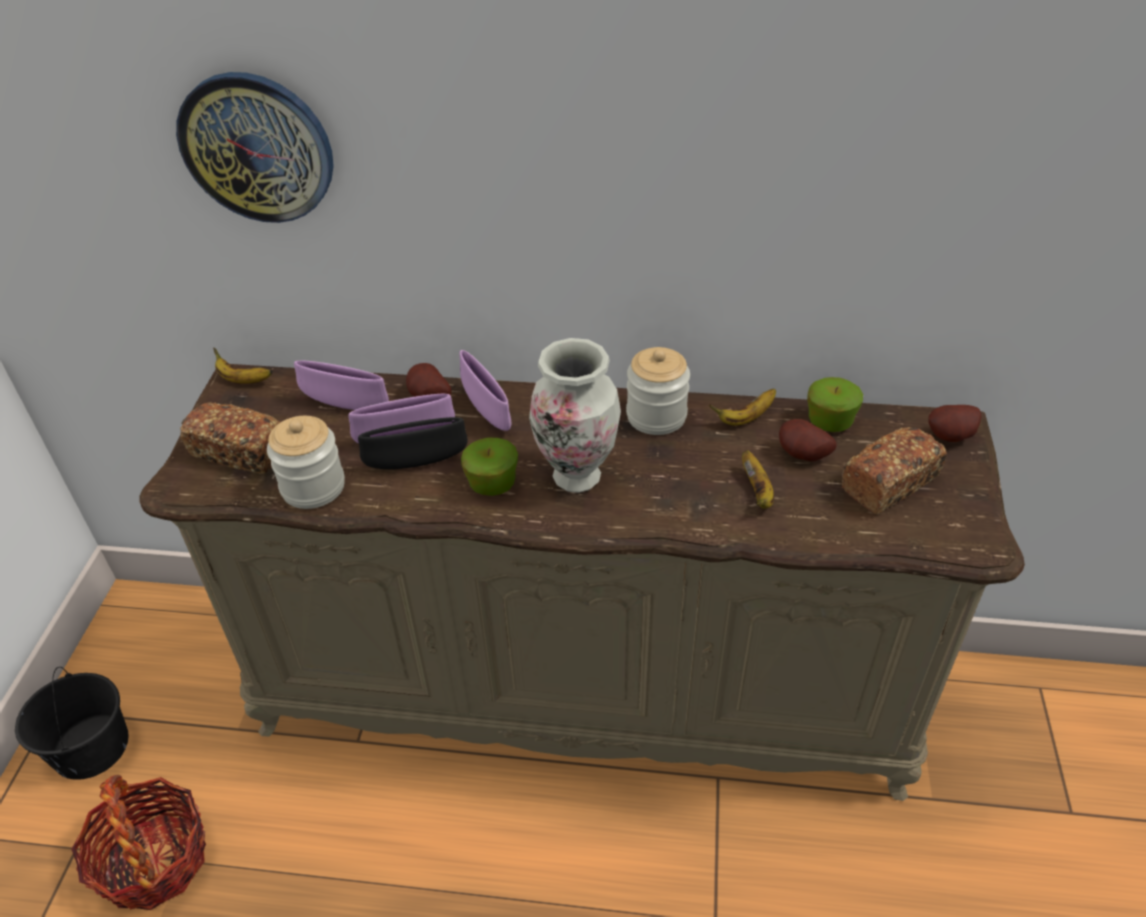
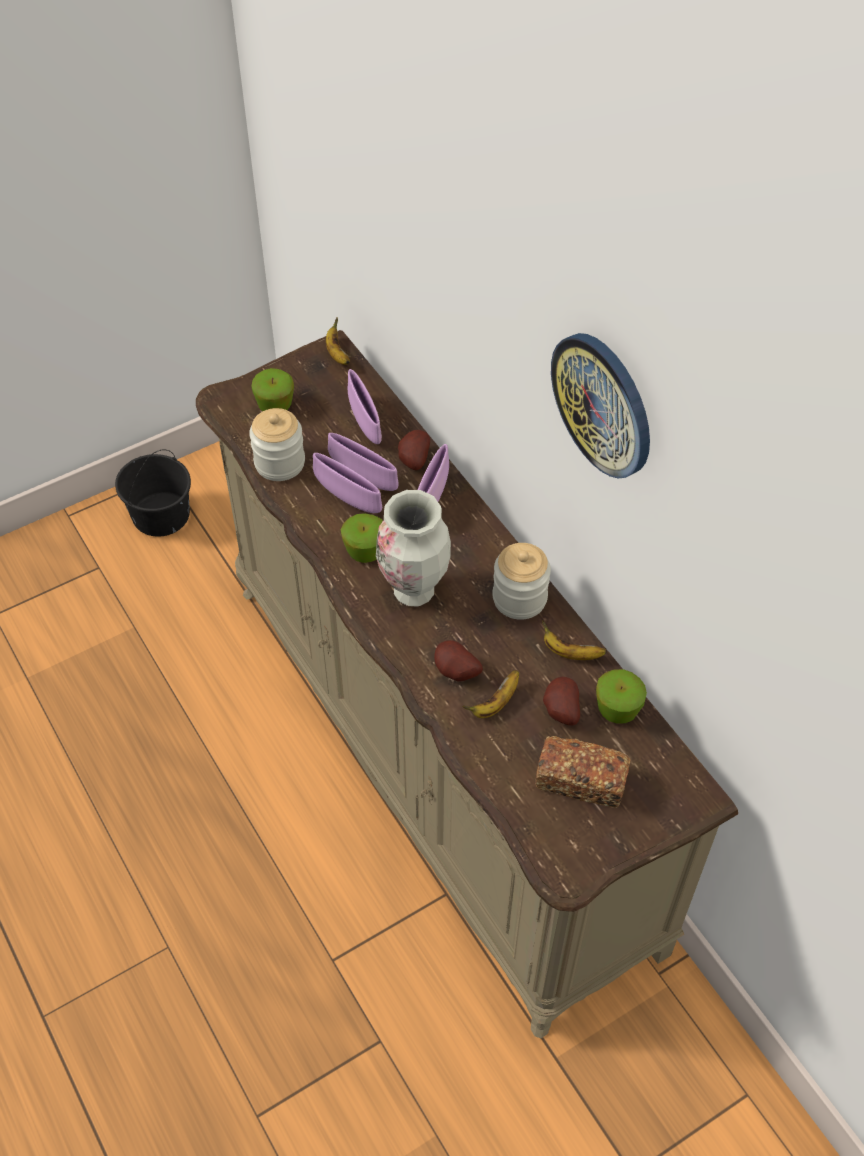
camera: 50 degrees right, 10 degrees up
basket [72,775,206,910] -> none
wall clock [176,72,334,223] -> wall clock moved to [551,333,650,479]
bread [180,402,280,474] -> apple [252,368,294,412]
black bowl [358,417,468,469] -> purple bowl [313,453,382,513]
potato [928,405,981,442] -> potato moved to [434,640,483,682]

